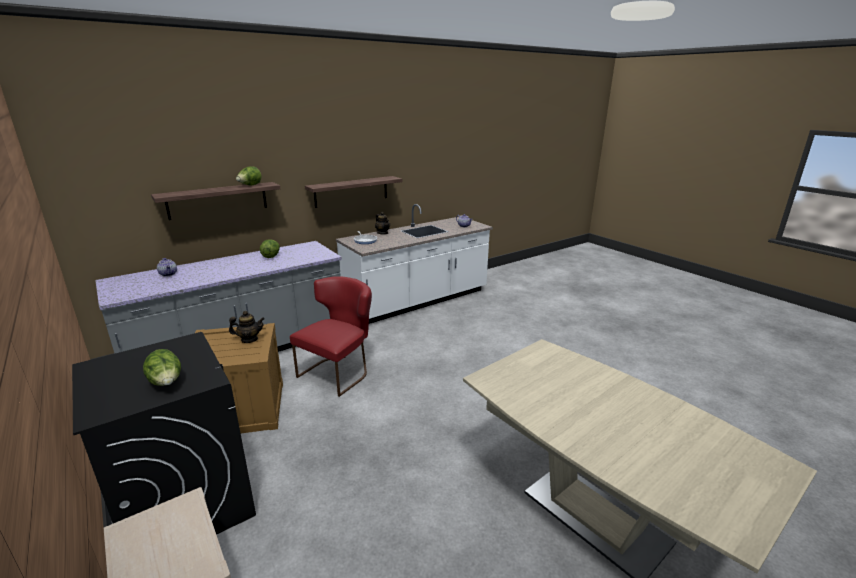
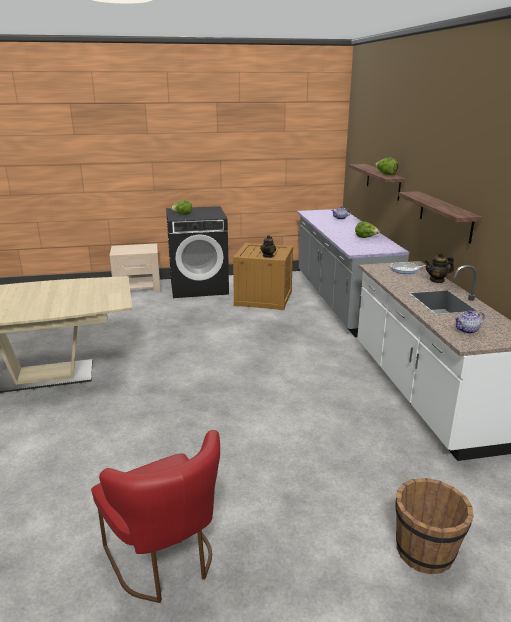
camera: 115 degrees right, 0 degrees up
red chair [290,276,372,397] -> red chair moved to [91,430,220,603]
none -> brown bucket [396,478,474,574]

